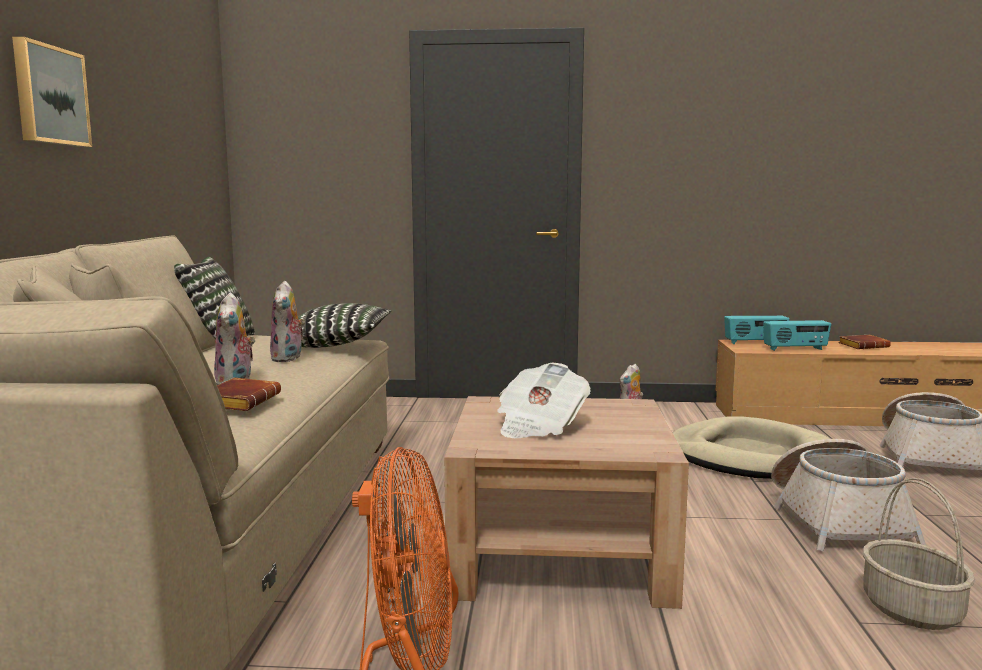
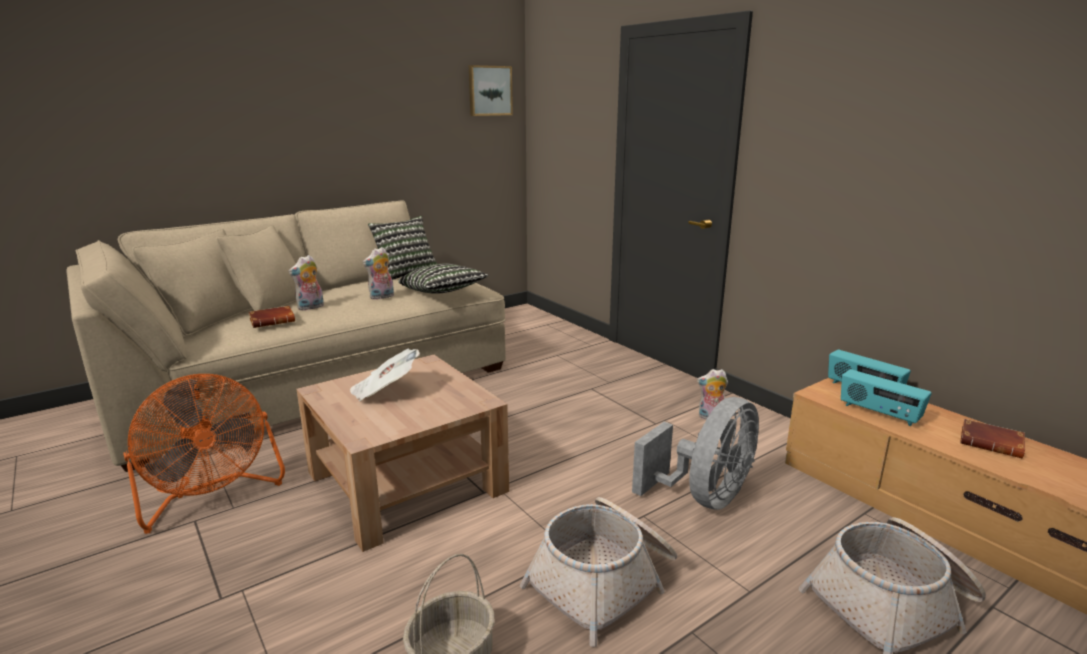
camera: 50 degrees right, 10 degrees up
picture [12,37,92,147] -> picture moved to [469,65,513,116]
beige dog bed [673,416,830,479] -> grey fan [632,397,759,510]

